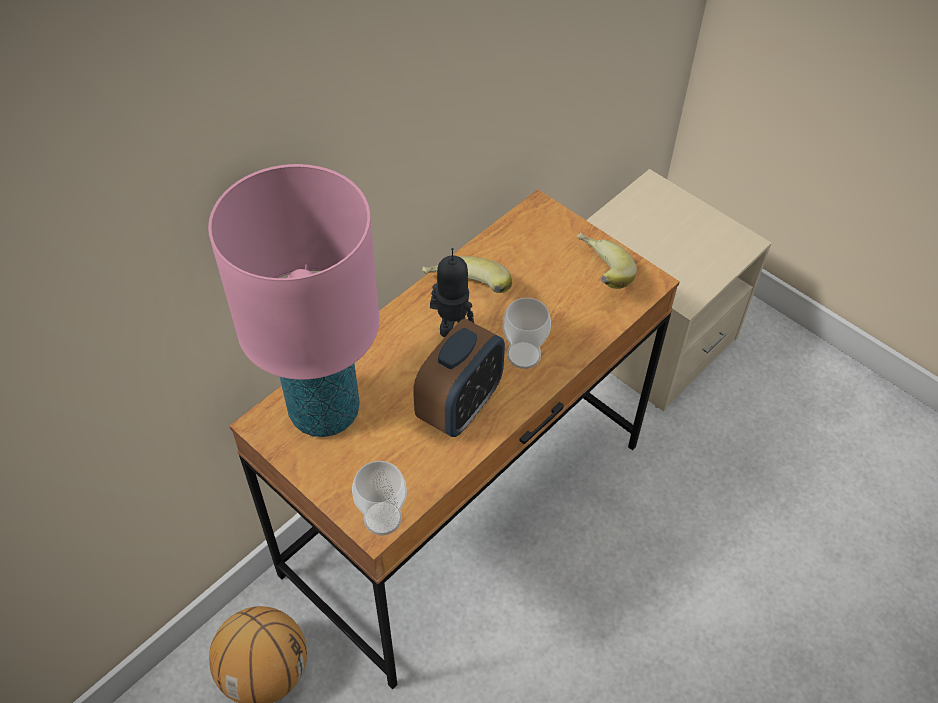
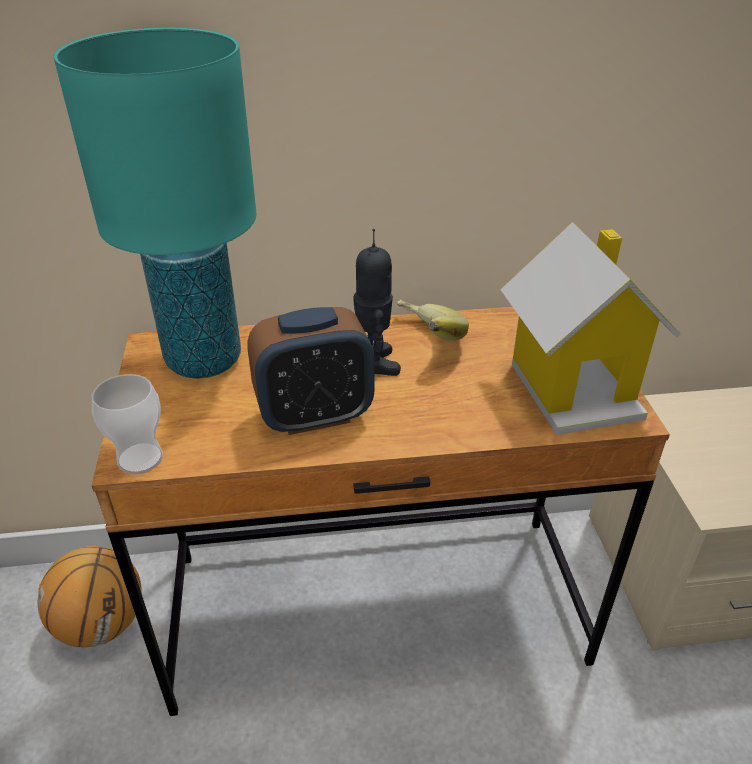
camera: 40 degrees right, 15 degrees down
pink table lamp [208,164,379,437] -> turquoise table lamp [53,28,256,379]
cup [503,298,551,369] -> none
banana [577,232,637,289] -> toy house [501,222,681,435]

